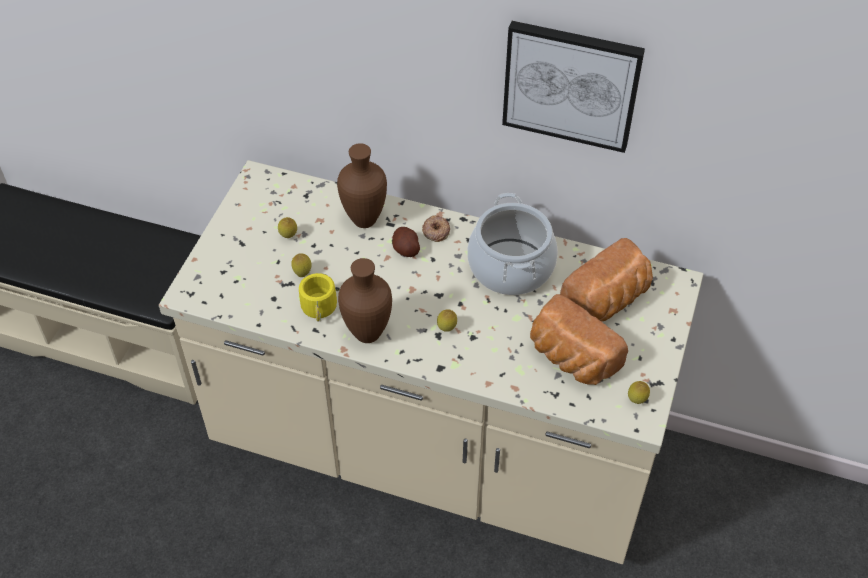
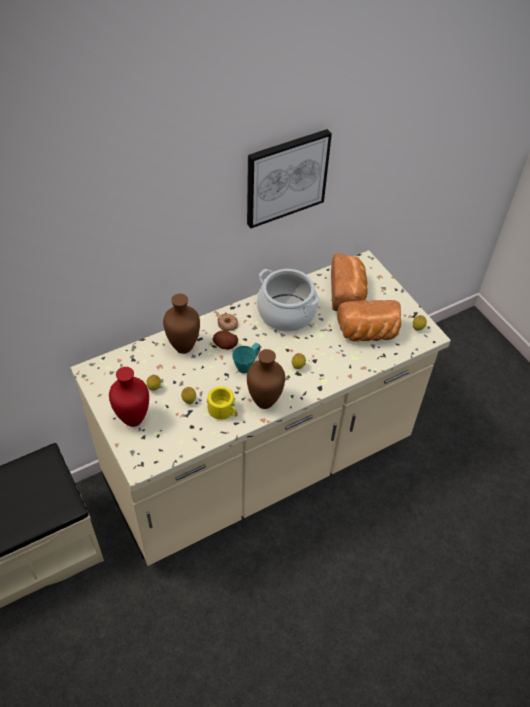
camera: 50 degrees left, 0 degrees up
none -> red vase [109,367,149,427]
none -> turquoise mug [232,343,261,373]

